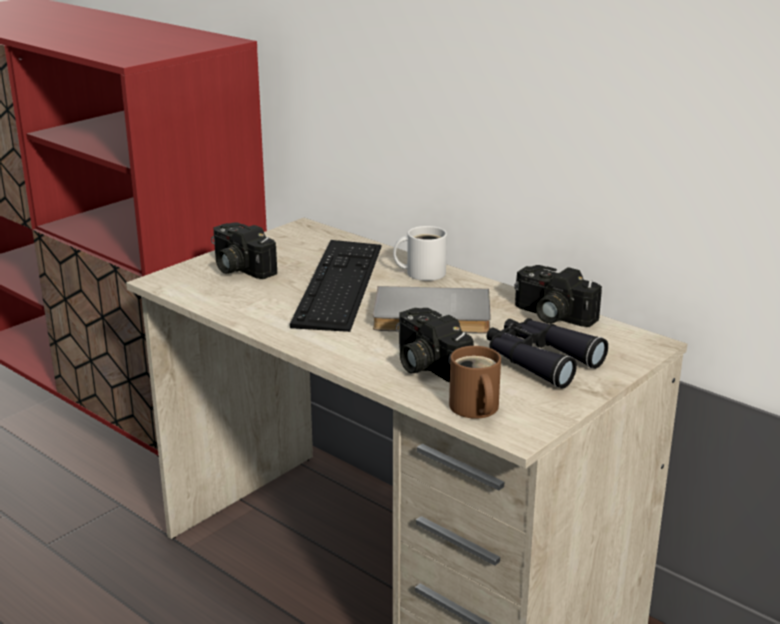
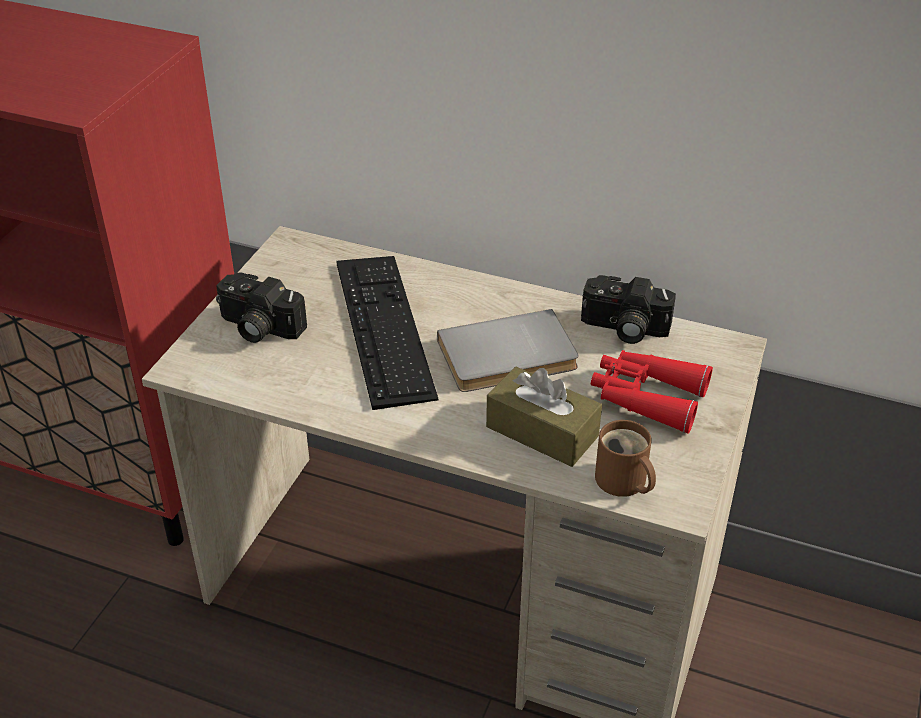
camera: 20 degrees left, 15 degrees up
white mug [393,226,447,281] -> none
camera [396,308,474,382] -> brown tissue box [486,367,602,467]
black binoculars [487,318,608,389] -> red binoculars [591,350,713,434]

